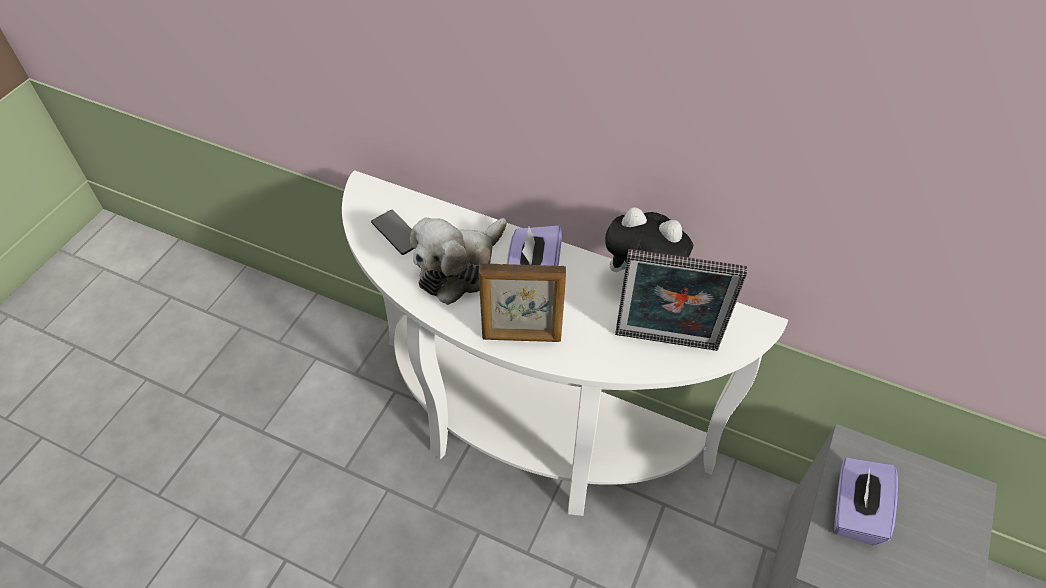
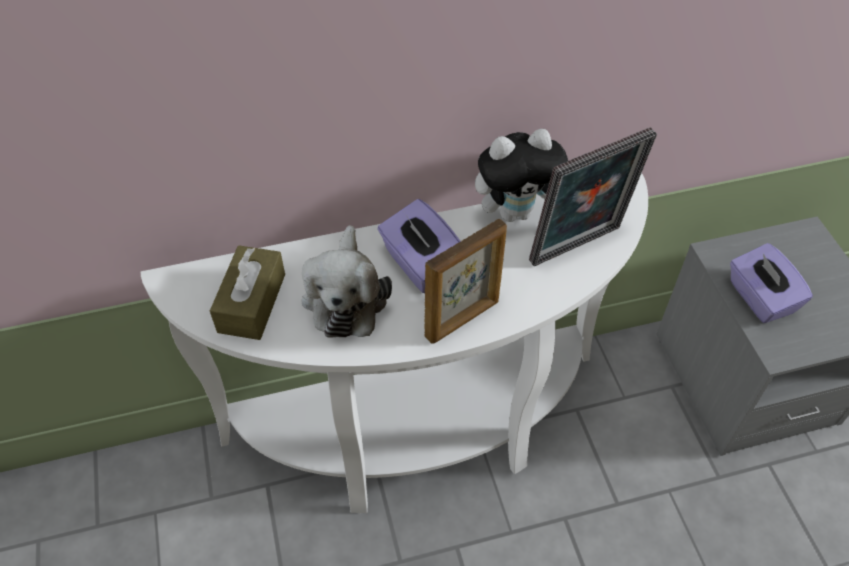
camera: 40 degrees left, 0 degrees up
phone [371,210,414,255] -> brown tissue box [210,245,285,340]

